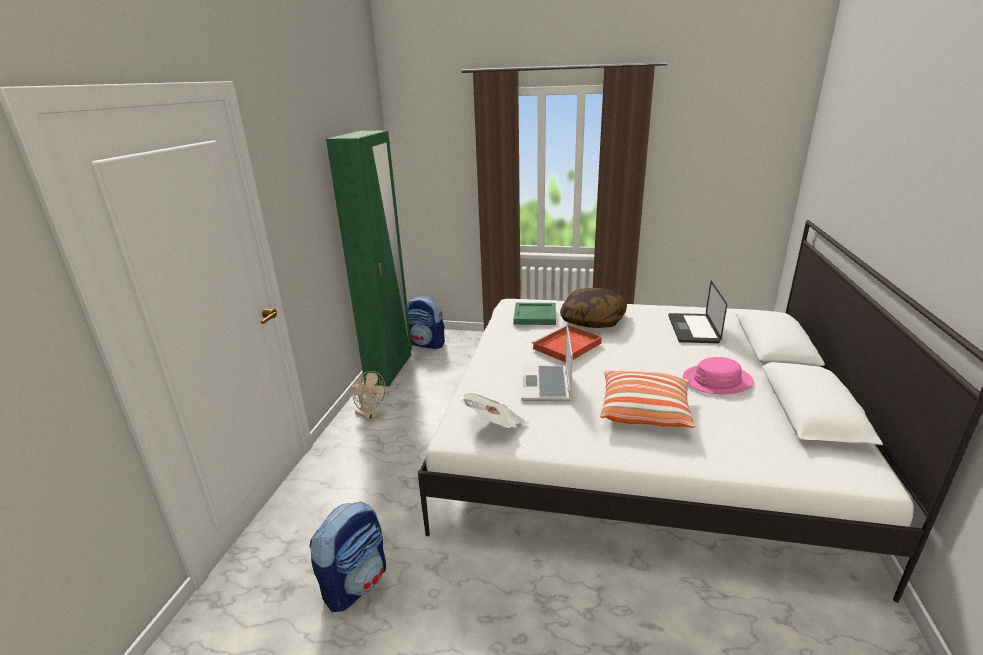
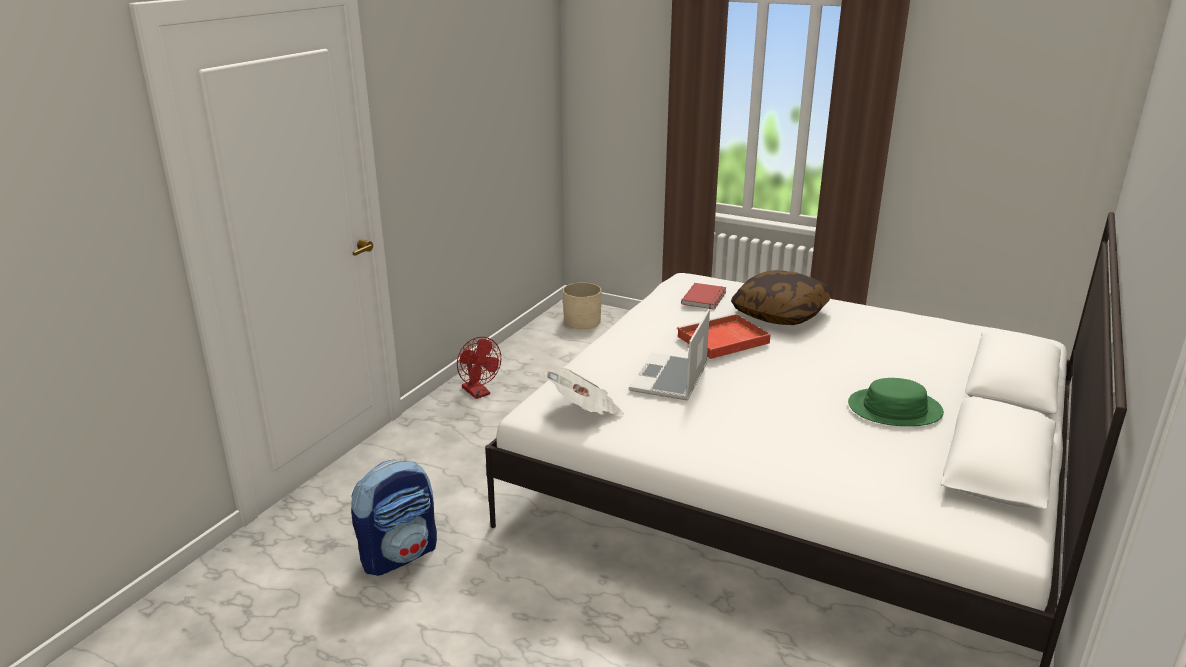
camera: 15 degrees right, 0 degrees up
green wardrobe [326,130,412,387] -> none
beige fan [352,371,386,421] -> red fan [457,337,501,399]
backpack [407,296,445,349] -> beige planter [563,282,601,329]
green tray [513,303,556,325] -> red book [681,283,727,309]
pillow [600,371,695,428] -> none
laptop [668,281,727,343] -> none
pink hat [683,357,754,394] -> green hat [848,378,944,426]

